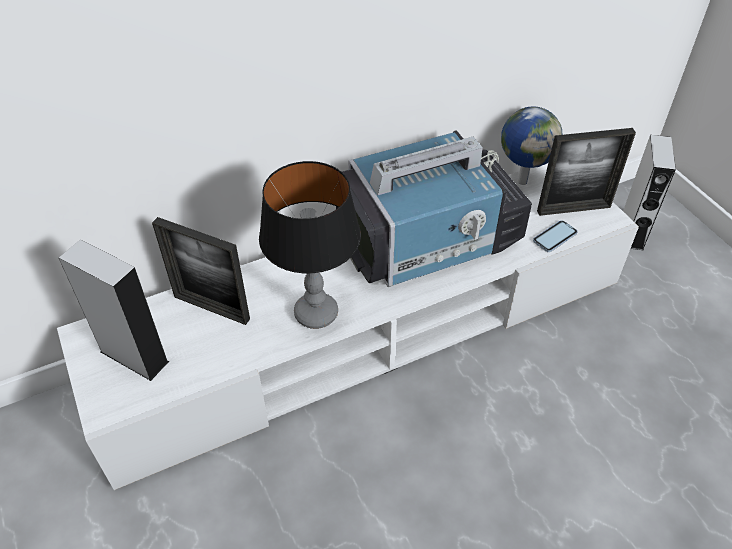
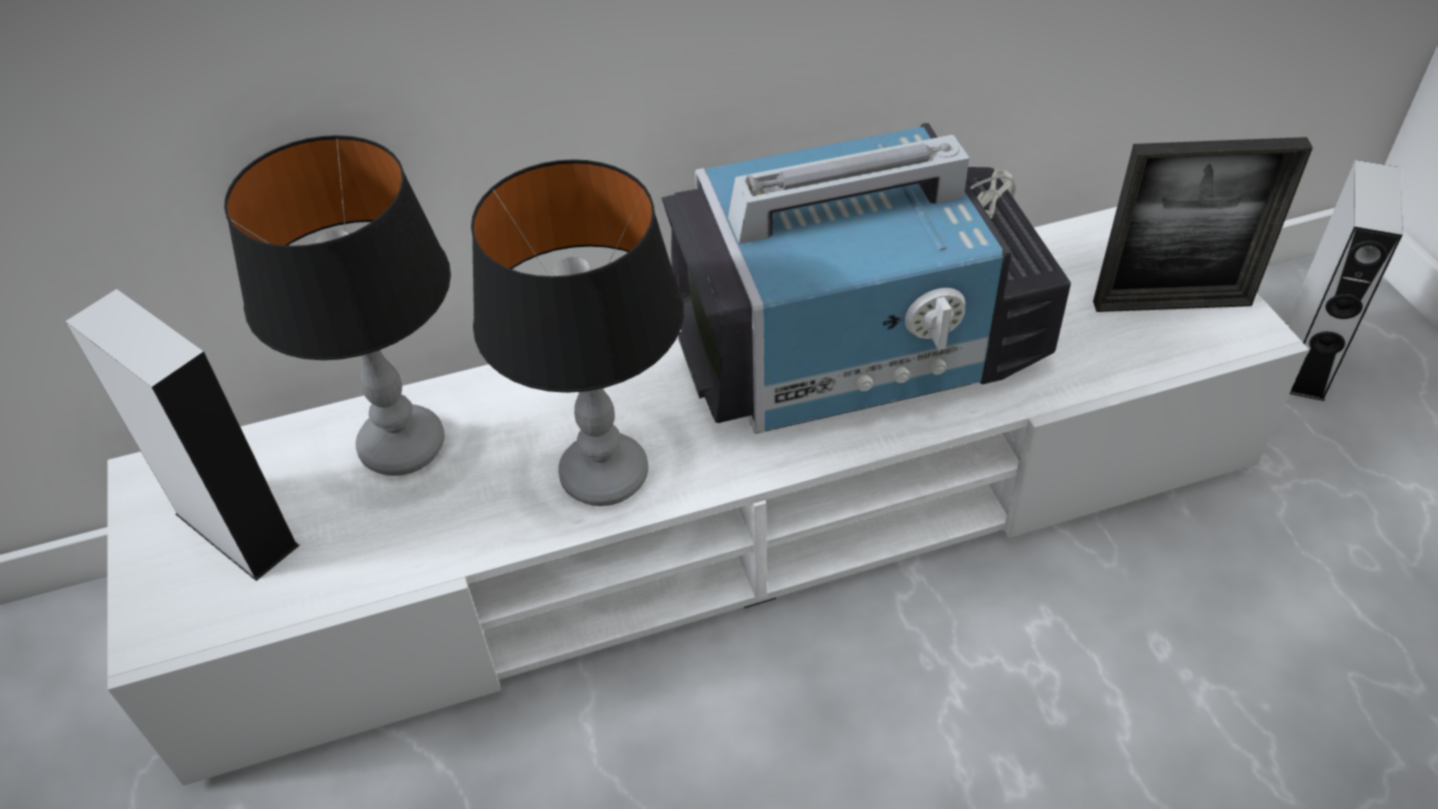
camera: 10 degrees right, 0 degrees up
picture frame [152,217,250,325] -> table lamp [224,135,451,476]
globe [501,106,563,185] -> none
phone [533,220,578,252] -> none

